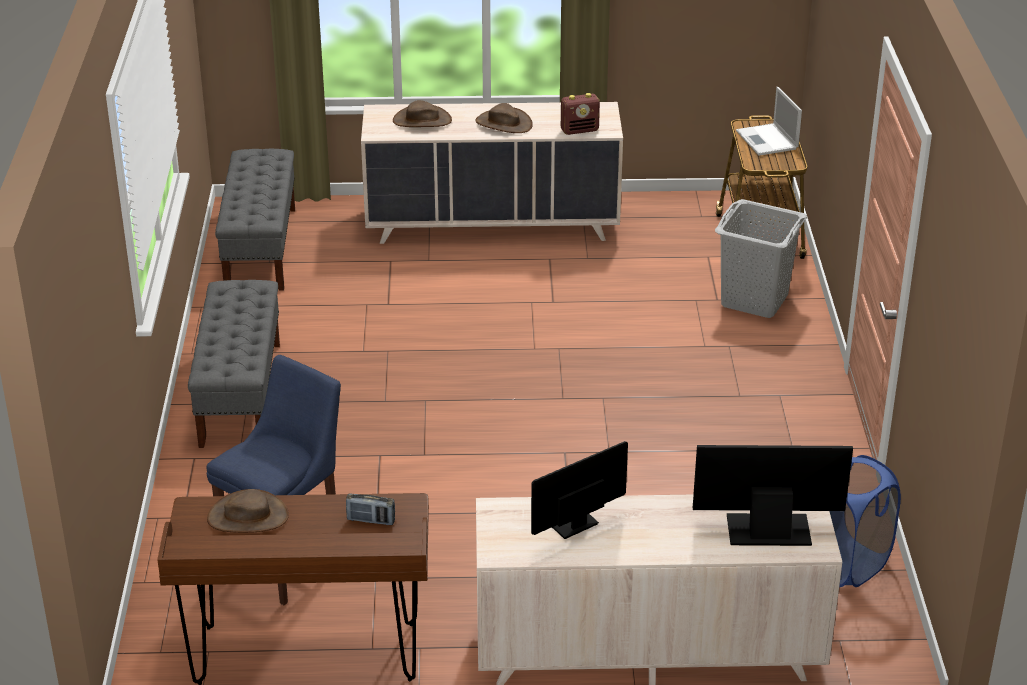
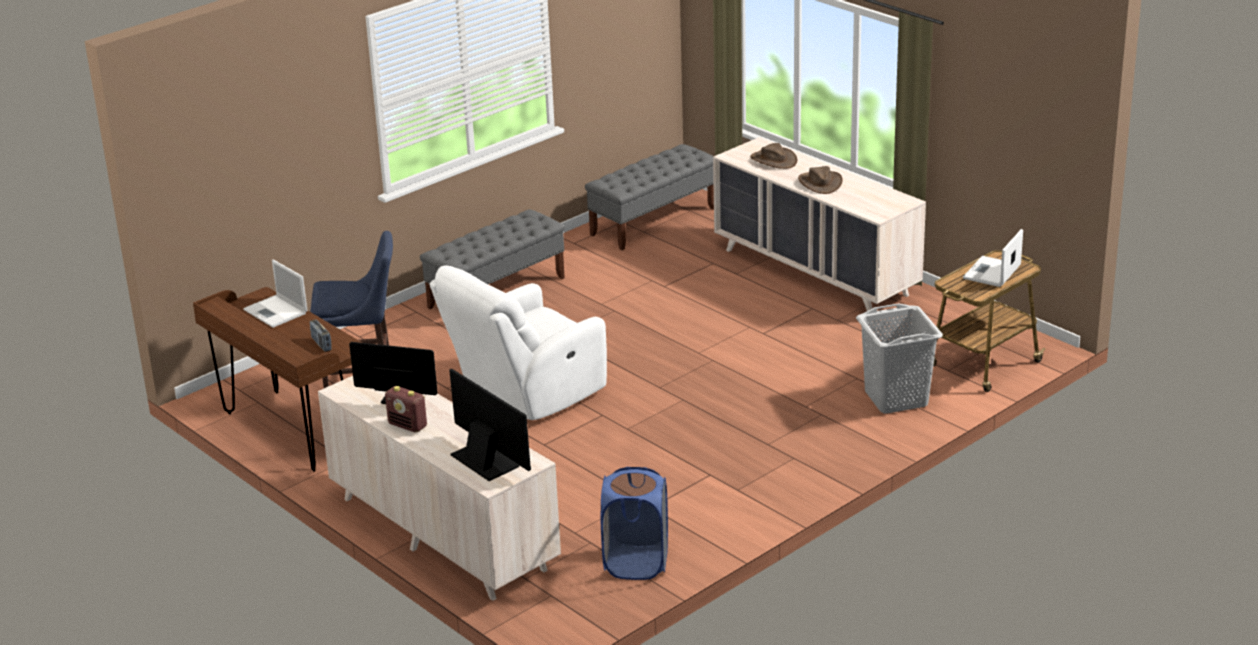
camera: 50 degrees right, 5 degrees down
brown hat [207,489,289,533] -> laptop [243,260,308,328]
radio [561,93,600,135] -> radio moved to [385,386,427,433]
none -> white armchair [429,265,607,420]

